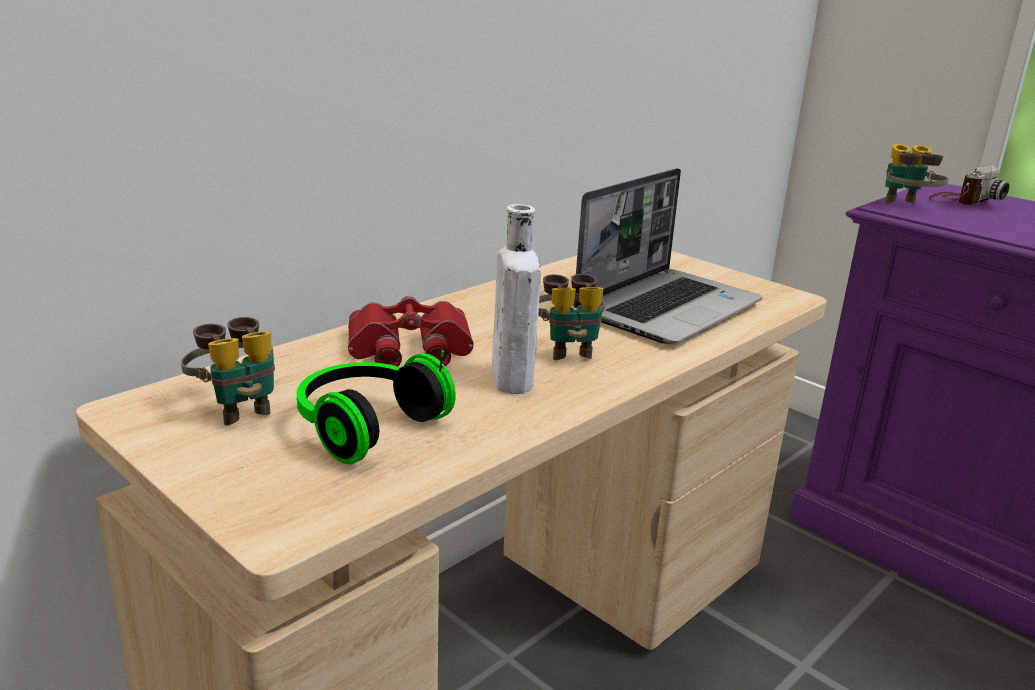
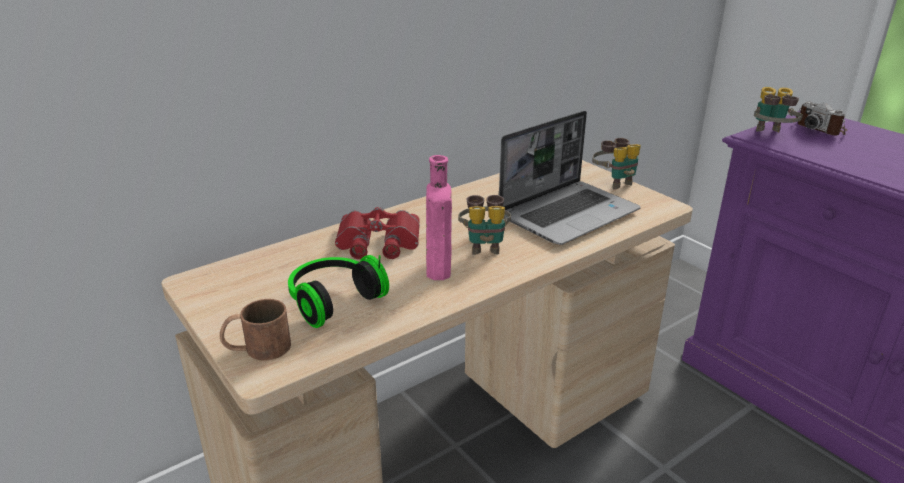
camera: 10 degrees right, 5 degrees up
binoculars [181,317,275,426] -> binoculars moved to [592,138,641,190]
white bottle [492,204,541,394] -> pink bottle [426,155,452,280]
camera [928,165,1009,205] -> camera turned 90 degrees clockwise [796,101,848,135]
none -> brown mug [220,299,291,361]

